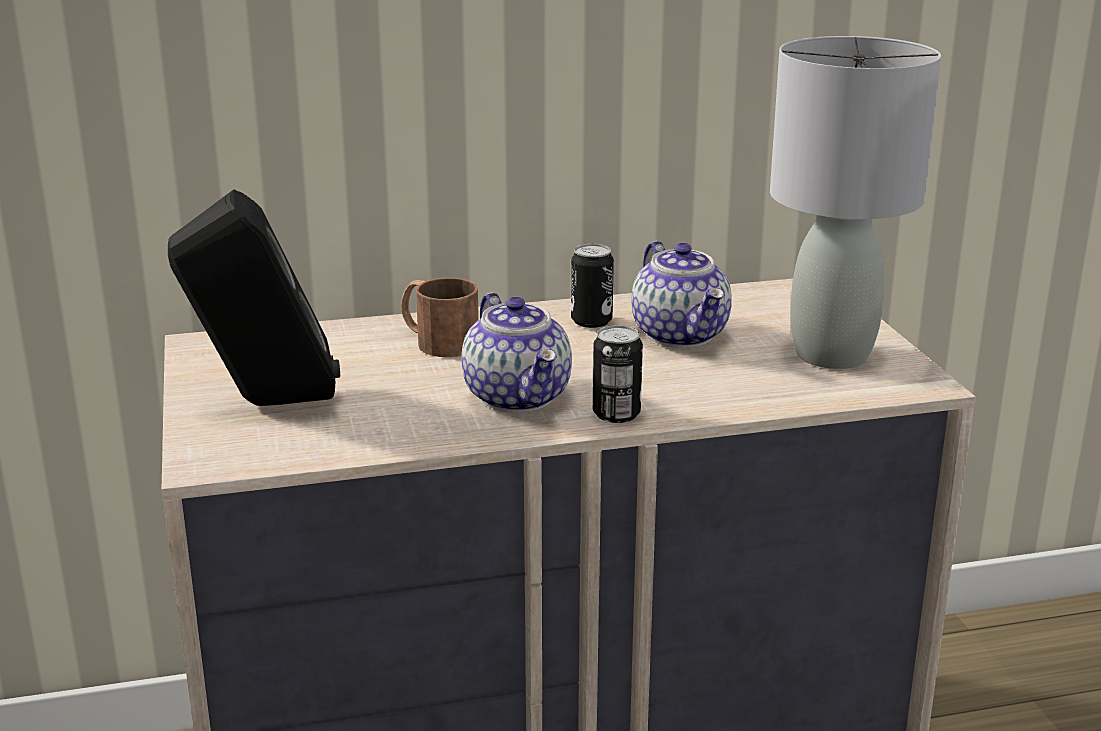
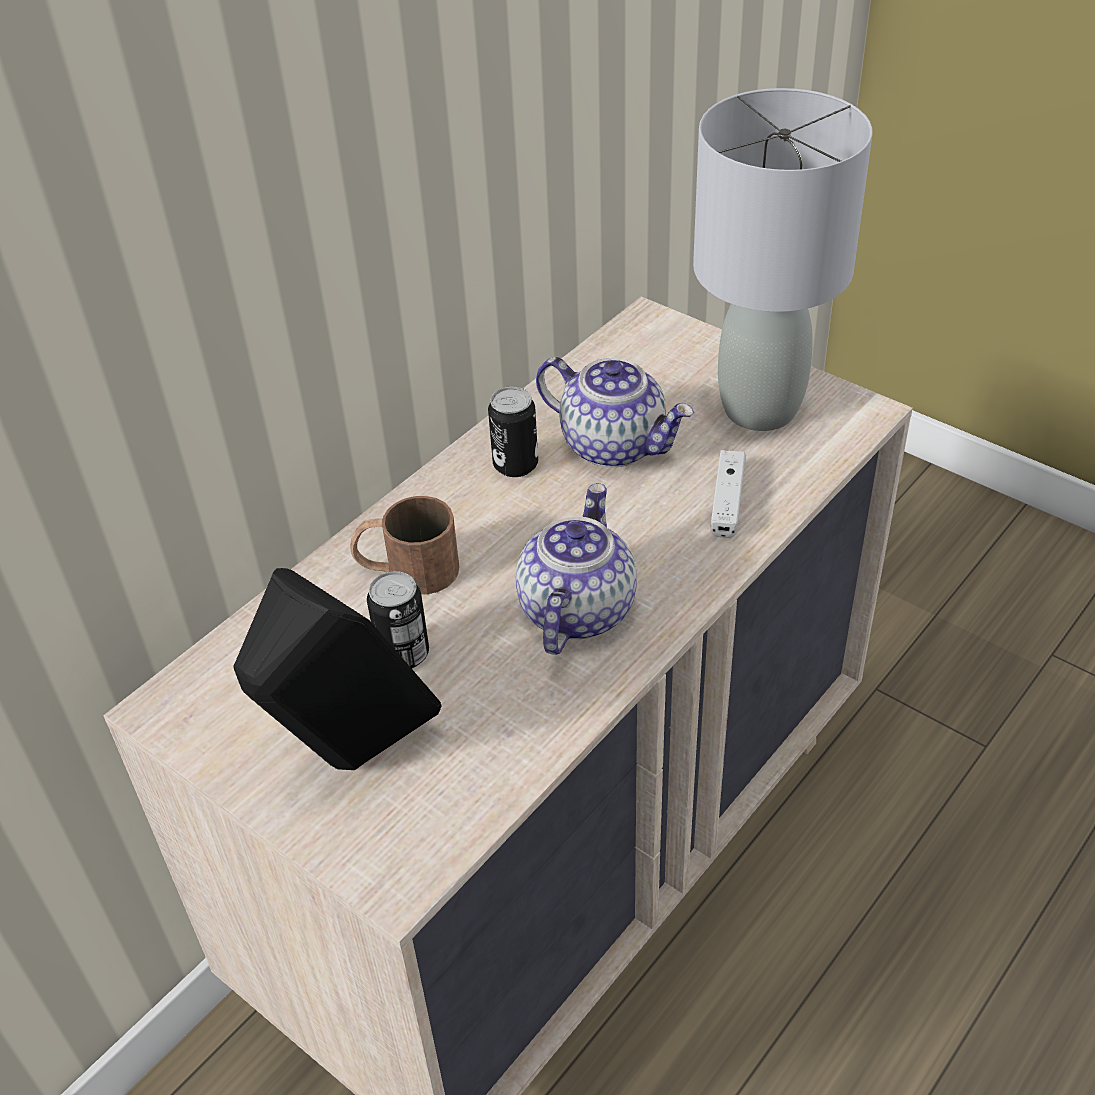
camera: 35 degrees left, 20 degrees up
teapot [461,292,572,412] -> teapot turned 105 degrees counterclockwise [516,483,637,655]
can [593,325,643,423] -> can moved to [367,571,429,668]
none -> white game controller [711,450,745,538]

